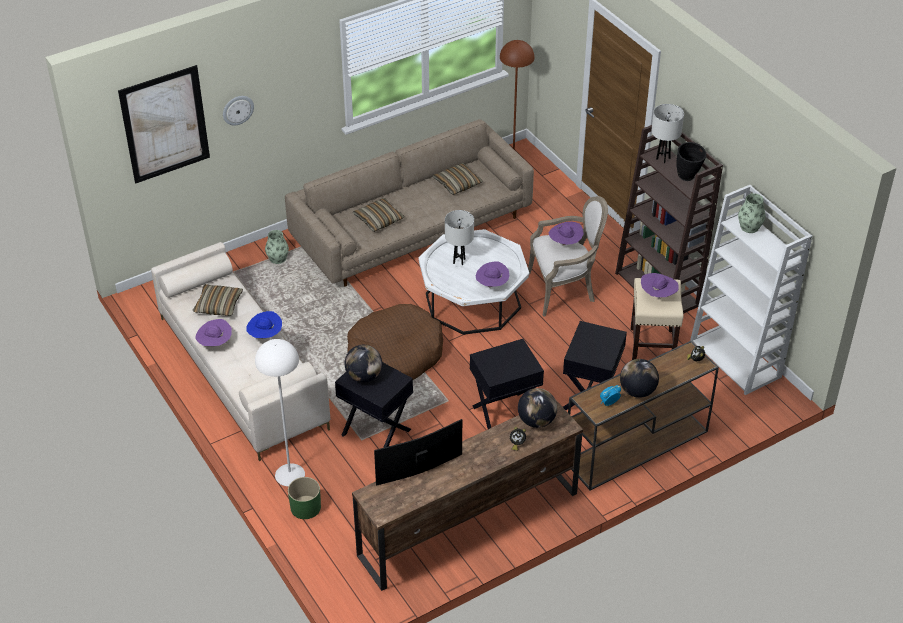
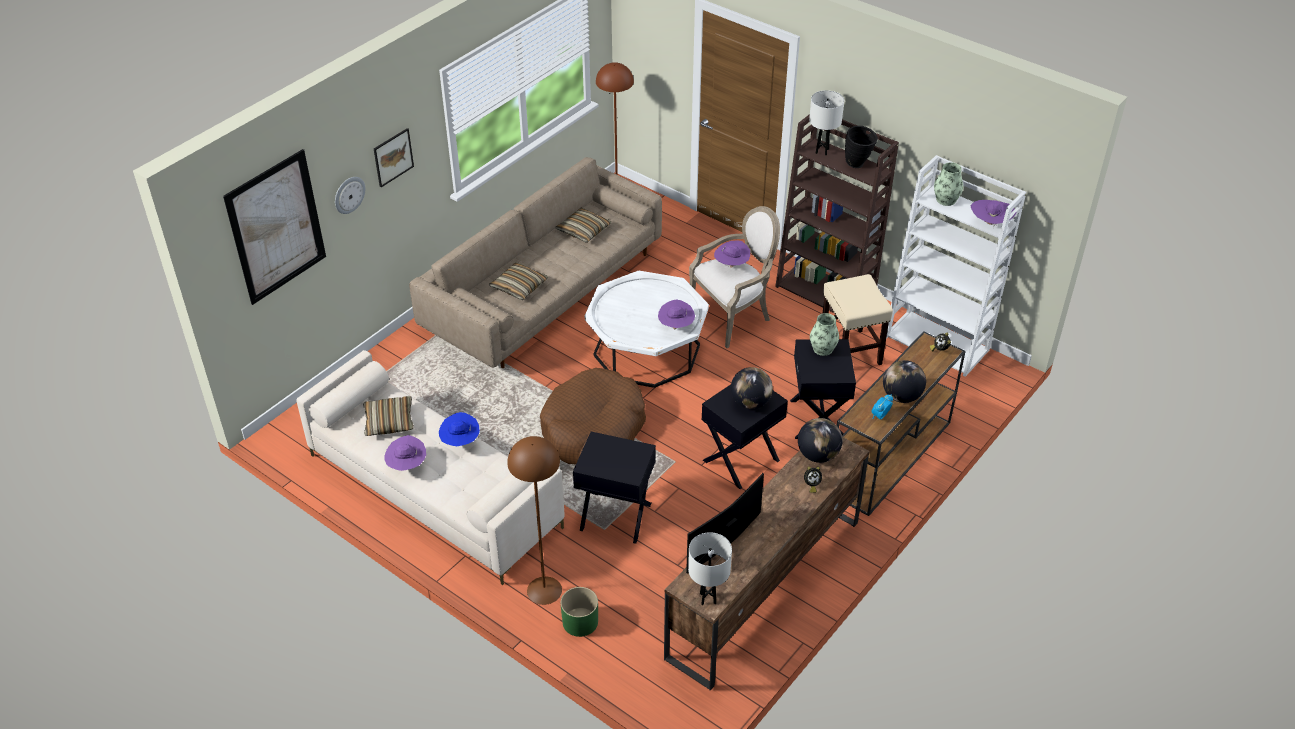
camera: 20 degrees left, 0 degrees up
white floor lamp [255,339,305,486] -> brown floor lamp [507,436,562,605]
vase [265,230,289,264] -> vase moved to [810,313,839,356]
globe [344,345,382,382] -> globe moved to [731,367,773,409]
white table lamp [445,210,474,265] -> white table lamp moved to [688,532,732,606]
purple hat [641,273,679,300] -> purple hat moved to [971,200,1016,228]
none -> picture [374,128,414,187]

